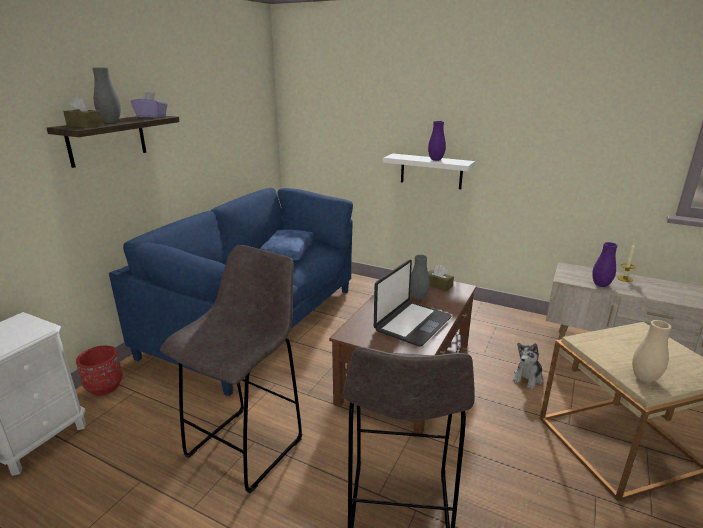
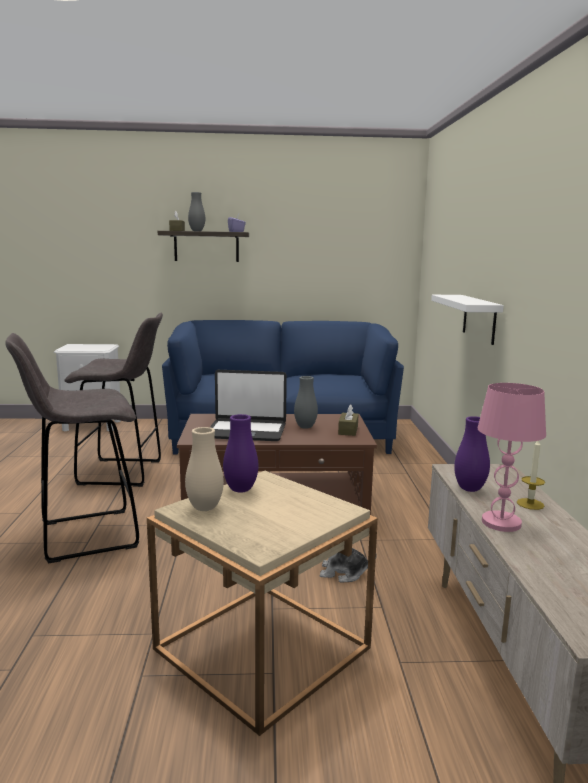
camera: 60 degrees right, 10 degrees down
red planter [76,346,123,396] -> none
blue pillow [260,230,314,260] -> none
purple vase [428,121,446,161] -> purple vase moved to [223,414,258,493]
none -> pink table lamp [478,383,546,532]

